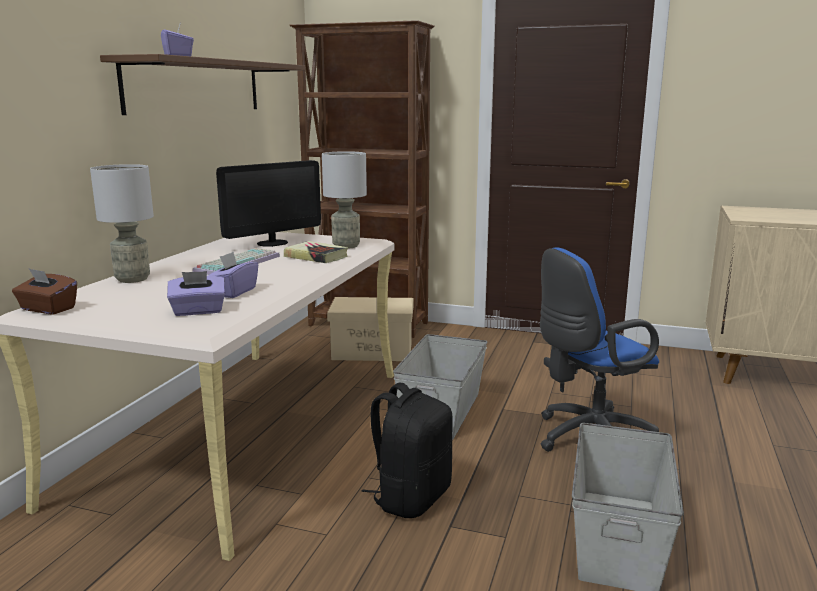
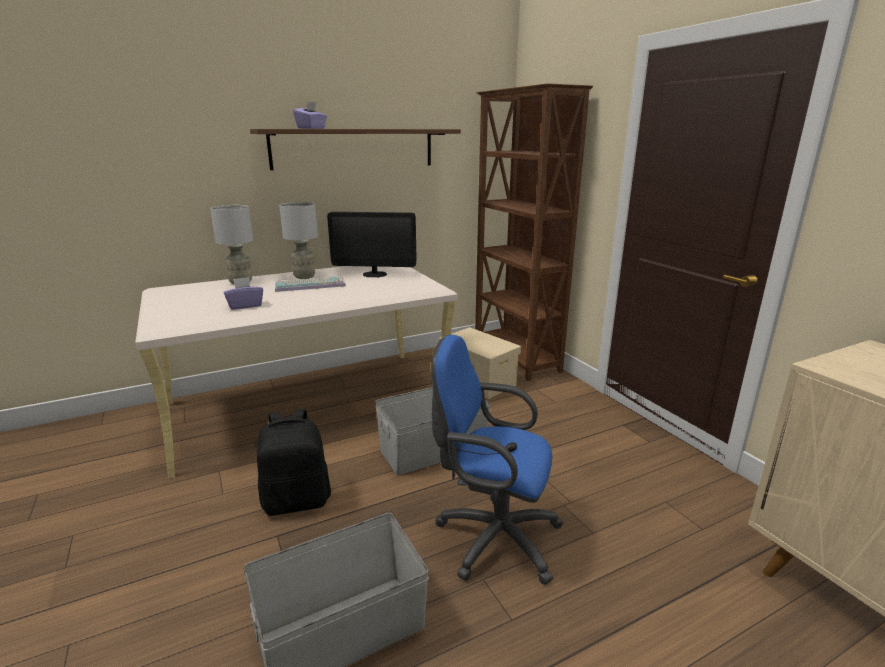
camera: 45 degrees right, 5 degrees up
brown tissue box [12,269,77,315] -> none
purple tissue box [167,271,225,316] -> none
book [284,241,348,263] -> none
grey table lamp [322,151,367,249] -> grey table lamp moved to [279,202,318,279]

